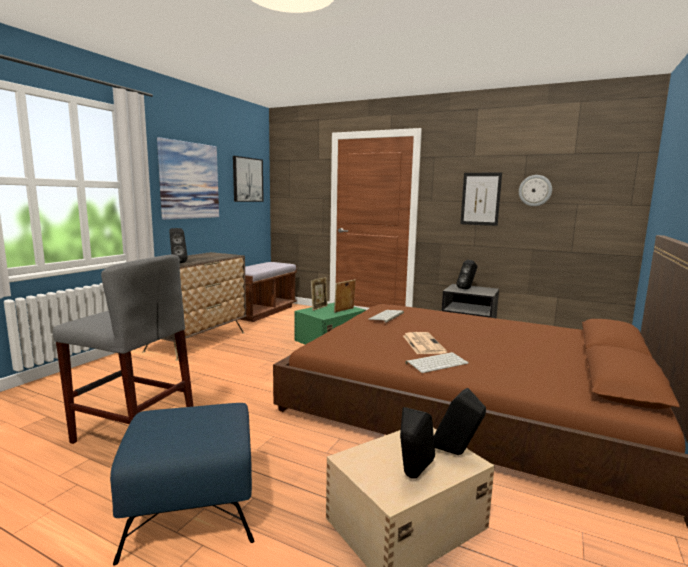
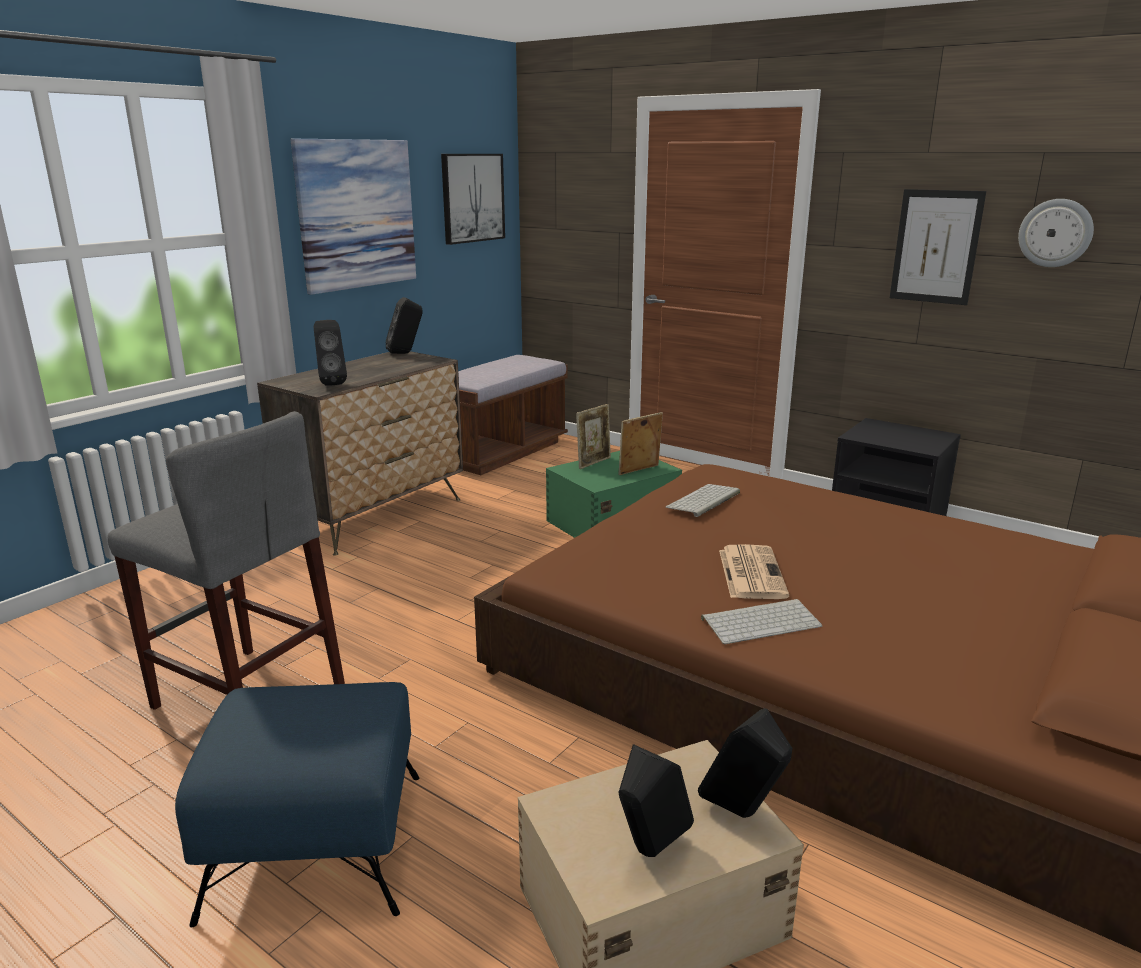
camera: 10 degrees right, 10 degrees up
black speaker [456,260,477,289] -> black speaker moved to [385,297,423,354]

